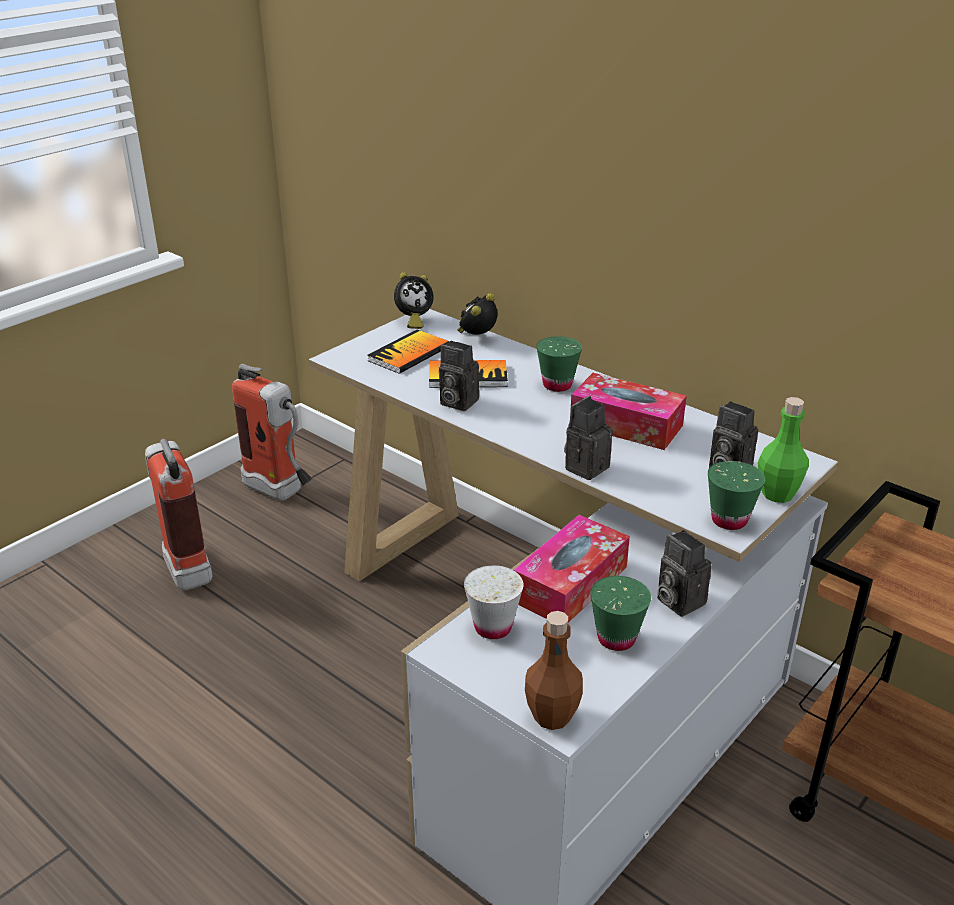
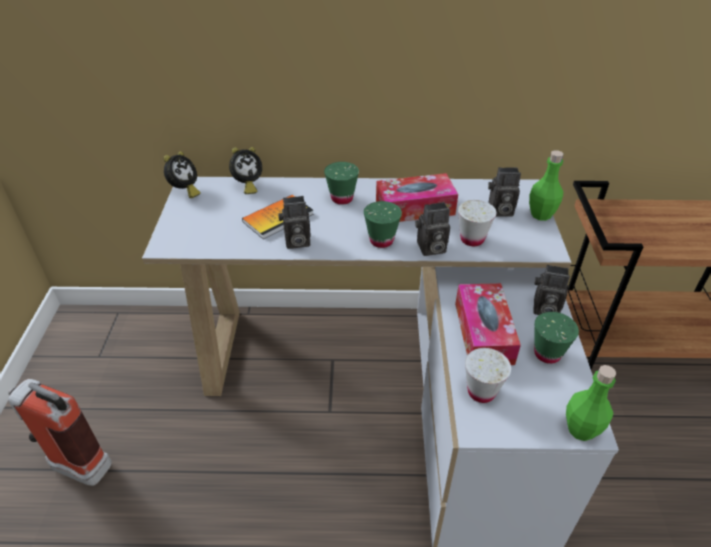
camera: 40 degrees left, 10 degrees up
fire extinguisher [232,364,312,501] -> none
book [368,330,449,374] -> none
alarm clock [458,293,497,335] -> alarm clock turned 120 degrees counterclockwise [229,147,262,194]
brown bottle [525,611,583,730] -> green bottle [566,365,616,441]
camera [564,396,614,480] -> camera turned 105 degrees counterclockwise [415,202,450,256]
green cup [708,461,765,530] -> green cup moved to [364,201,402,248]
none -> white cup [458,200,496,246]

